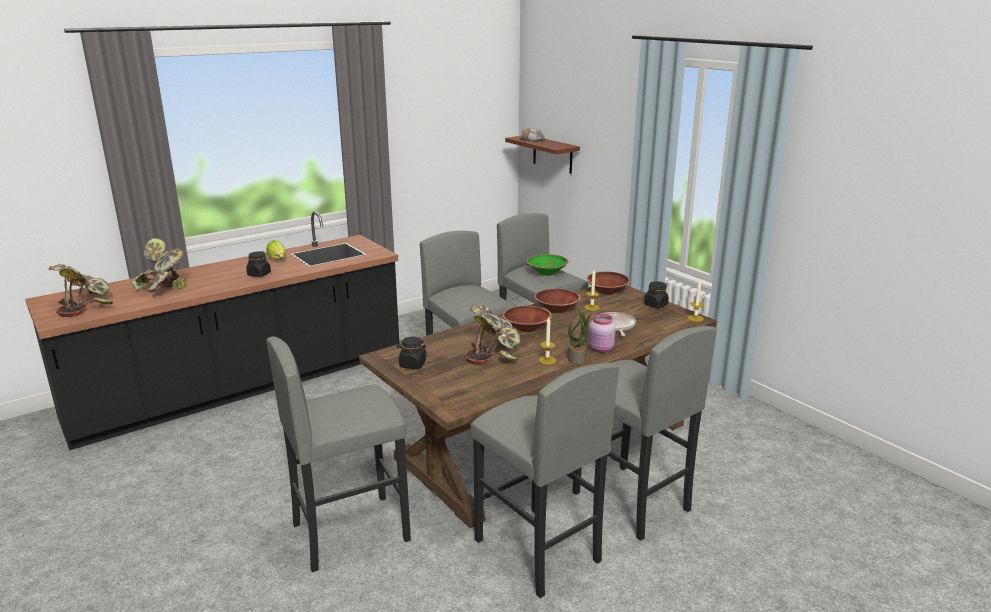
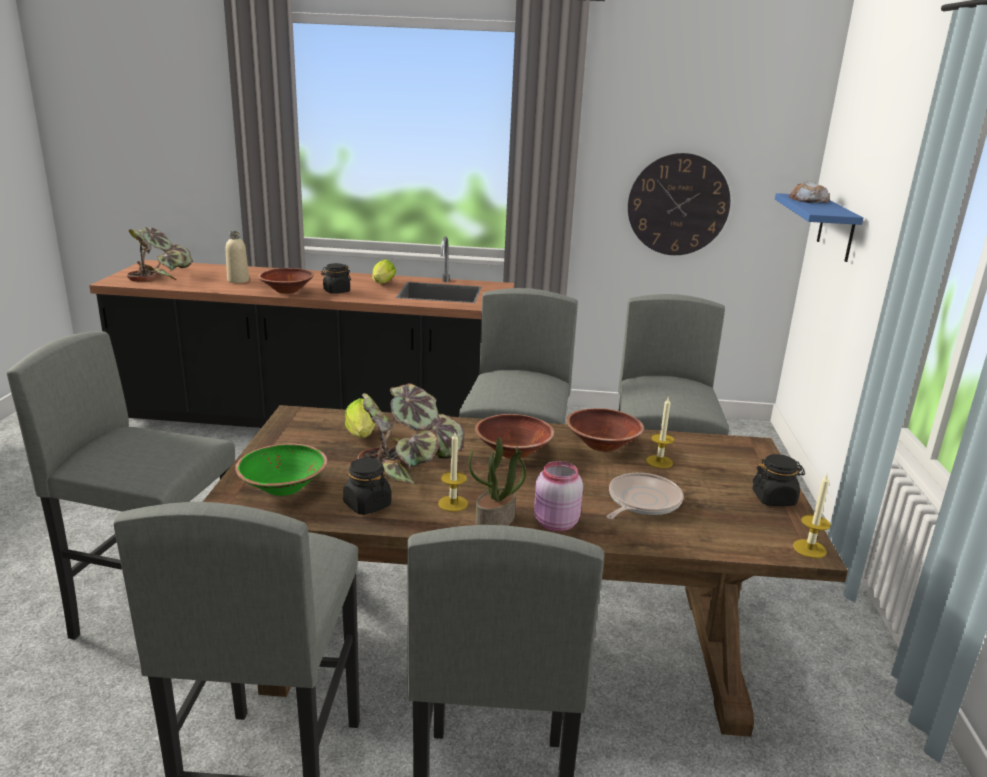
camera: 40 degrees right, 0 degrees up
potted plant [131,238,186,292] -> beige bottle [225,231,249,283]
black jar [397,337,427,369] -> black jar moved to [343,458,391,515]
brown shelf [505,136,580,174] -> blue shelf [775,193,863,262]
green bowl [526,254,568,276] -> green bowl moved to [235,444,327,496]
brown bowl [586,272,630,295] -> brown bowl moved to [258,268,314,294]
none -> lettuce [345,398,375,438]
none -> wall clock [628,153,730,255]

